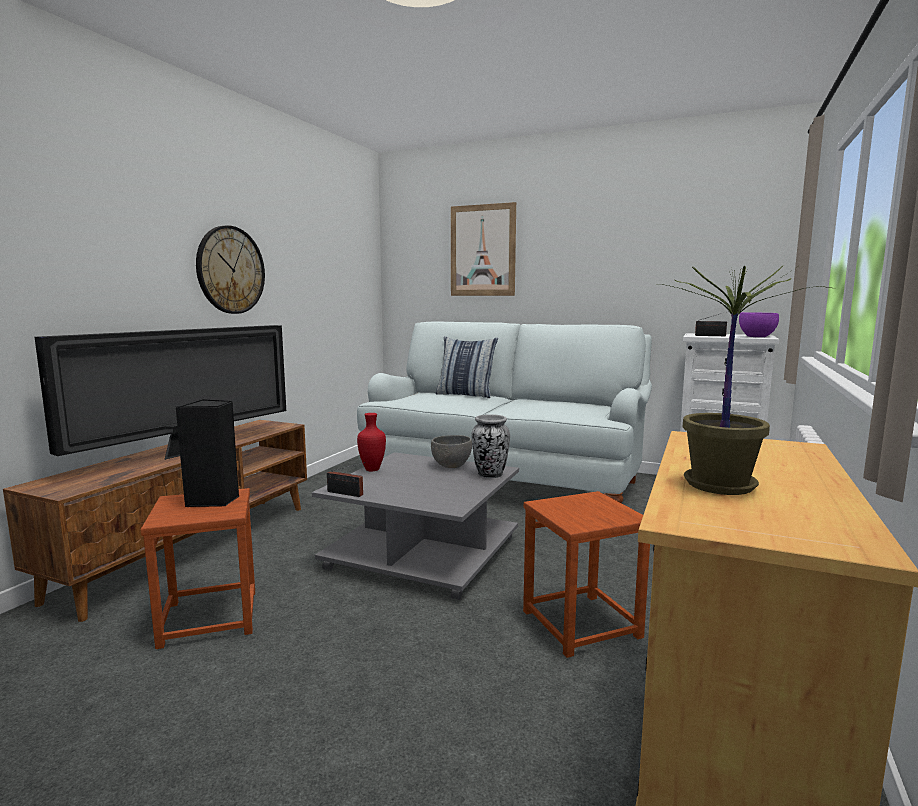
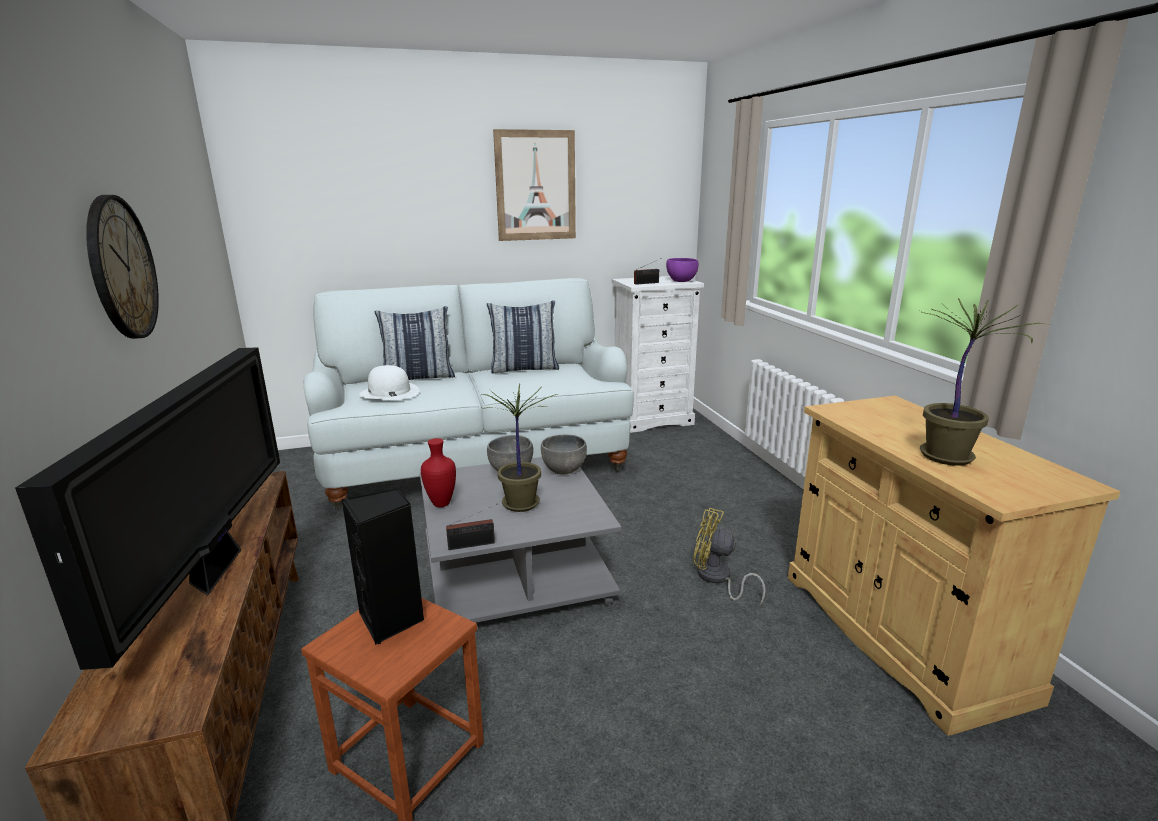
camera: 40 degrees left, 10 degrees up
picture [451,202,516,296] -> picture moved to [493,129,576,241]
vase [472,414,510,478] -> grey bowl [541,435,587,475]
brown stool [523,491,650,658] -> yellow fan [693,508,766,606]
none -> white hat [359,365,420,400]
none -> potted plant [482,384,558,512]
none -> pillow [487,301,559,373]

